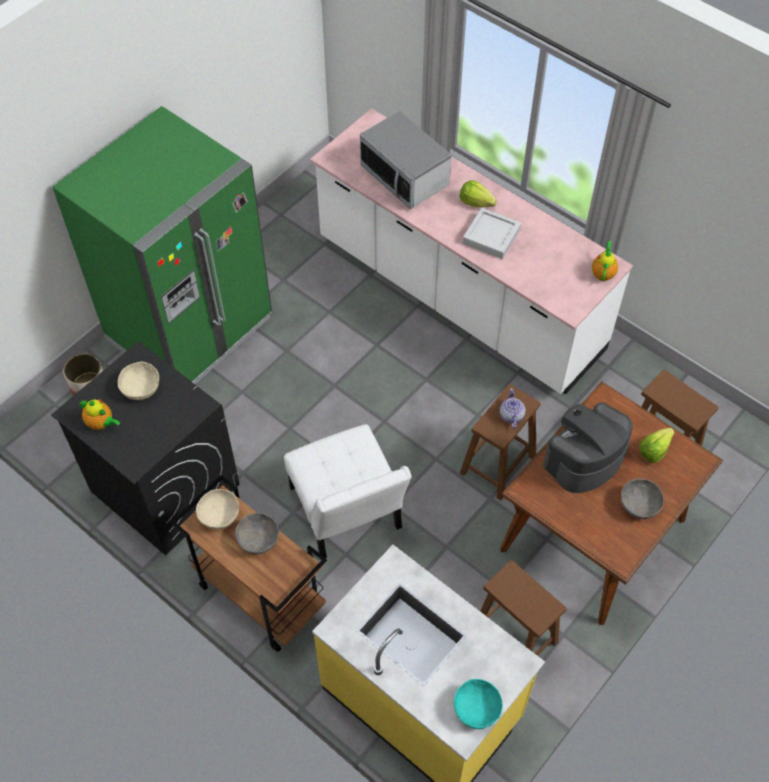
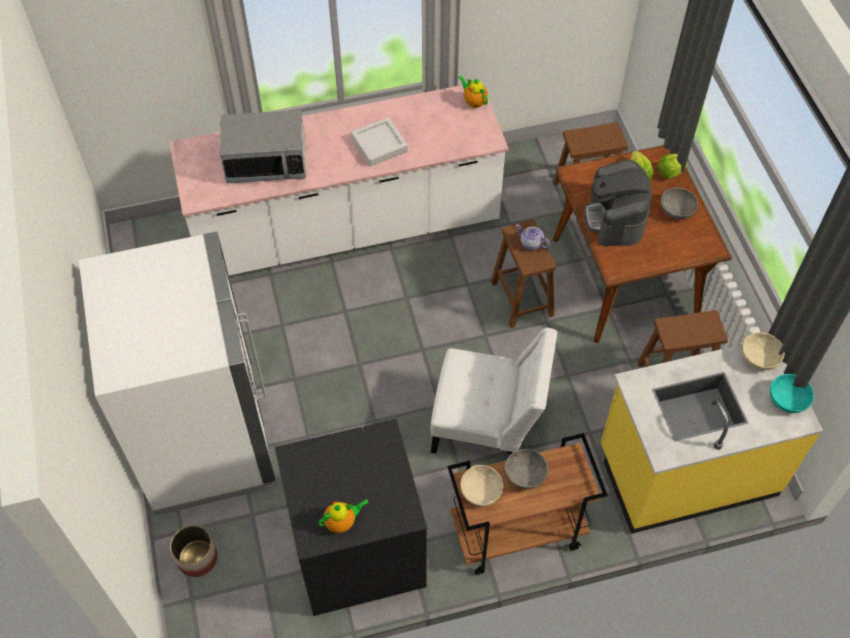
camera: 55 degrees left, 0 degrees up
green fridge [52,106,272,384] -> white fridge [79,232,276,516]
beige bowl [118,362,159,400] -> beige bowl moved to [742,332,785,370]
lettuce [459,180,497,208] -> lettuce moved to [658,154,689,179]

